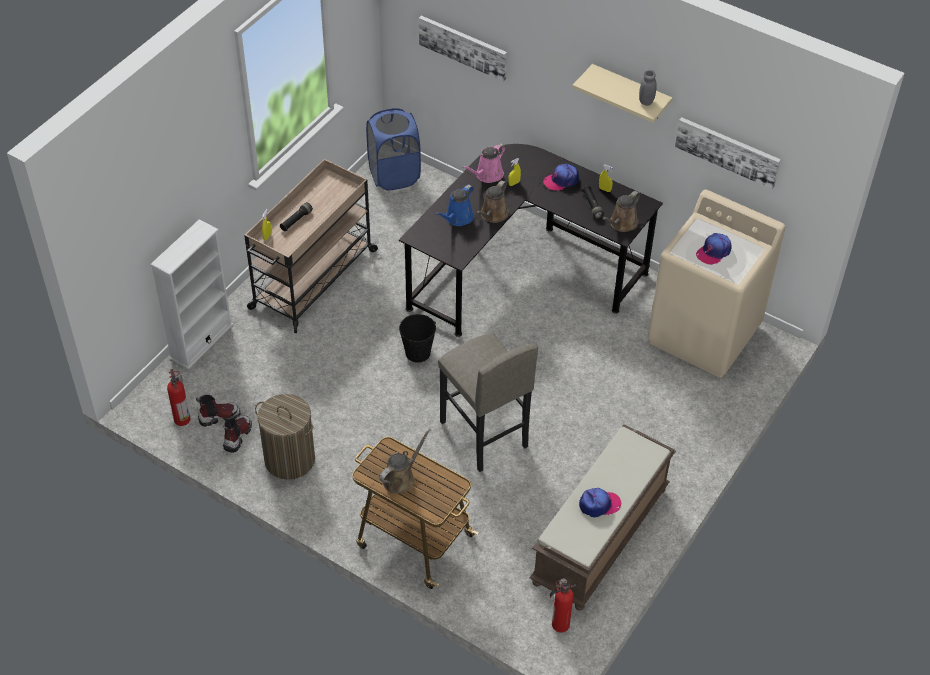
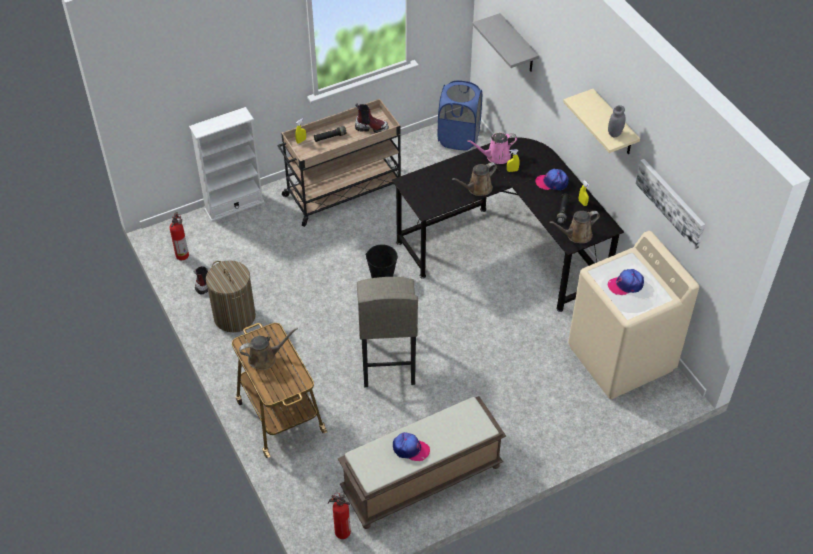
camera: 30 degrees right, 0 degrees up
boot [196,395,241,427] -> boot moved to [355,103,389,133]
picture [419,16,507,82] -> grey shelf [473,13,539,72]
blue watering can [435,184,474,226] -> none

